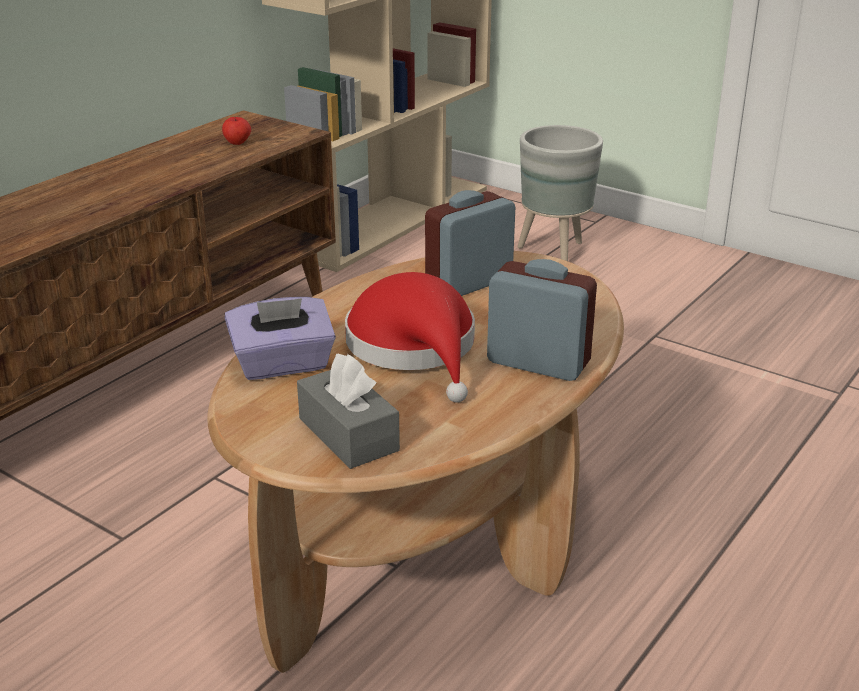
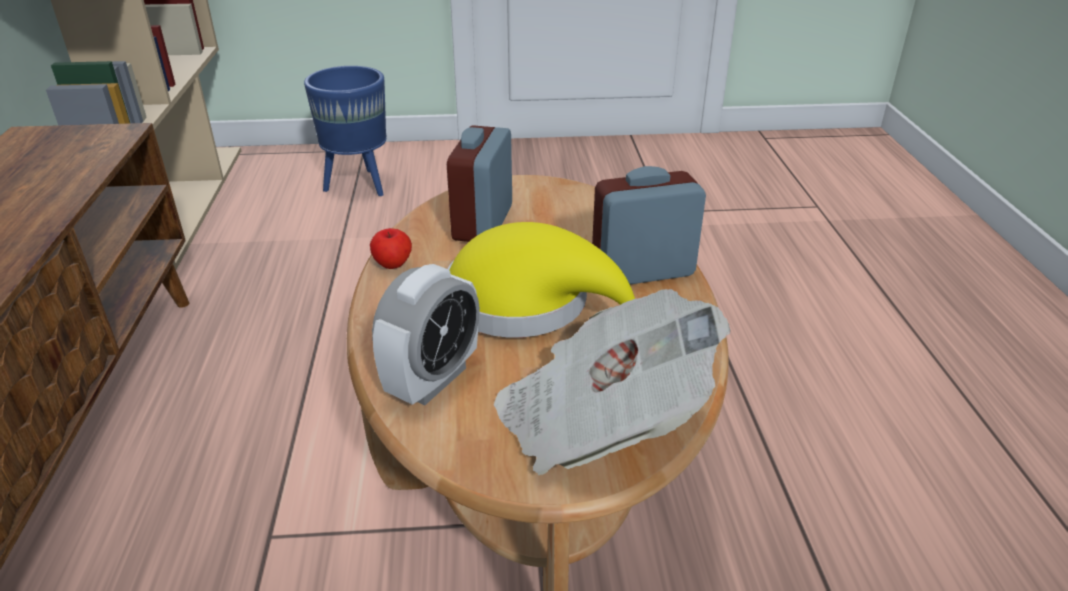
camera: 40 degrees left, 5 degrees up
apple [222,117,251,145] -> apple moved to [370,228,412,269]
purple tissue box [225,297,336,380] -> alarm clock [372,264,480,405]
grey tissue box [297,354,400,469] -> newspaper [493,289,731,475]
red hat [345,272,475,402] -> yellow hat [447,222,635,337]
grey planter [518,125,603,261] -> blue planter [304,66,386,196]

